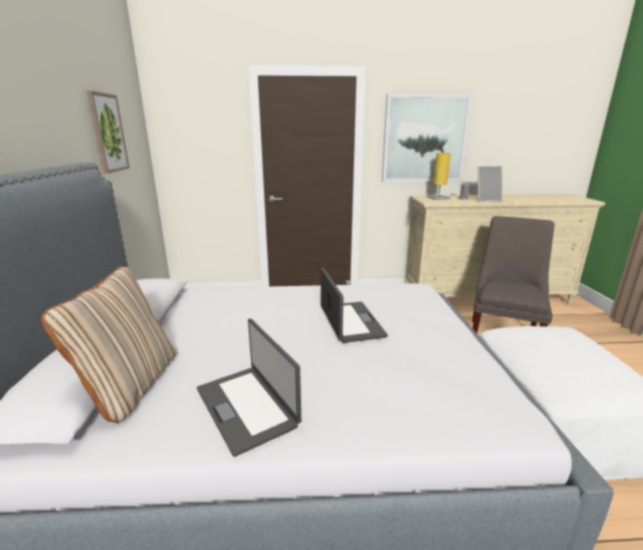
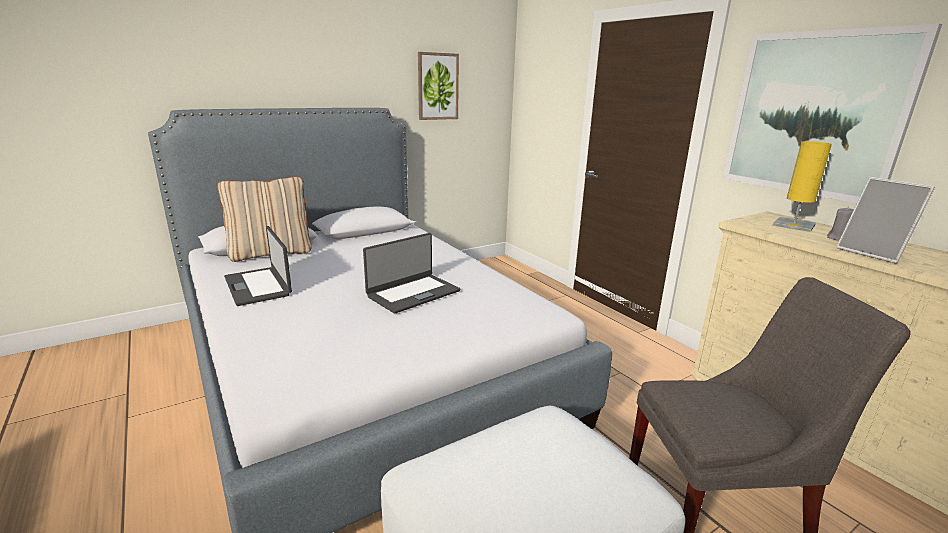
camera: 60 degrees right, 0 degrees up
laptop [197,319,301,457] -> laptop turned 60 degrees counterclockwise [224,226,292,306]

